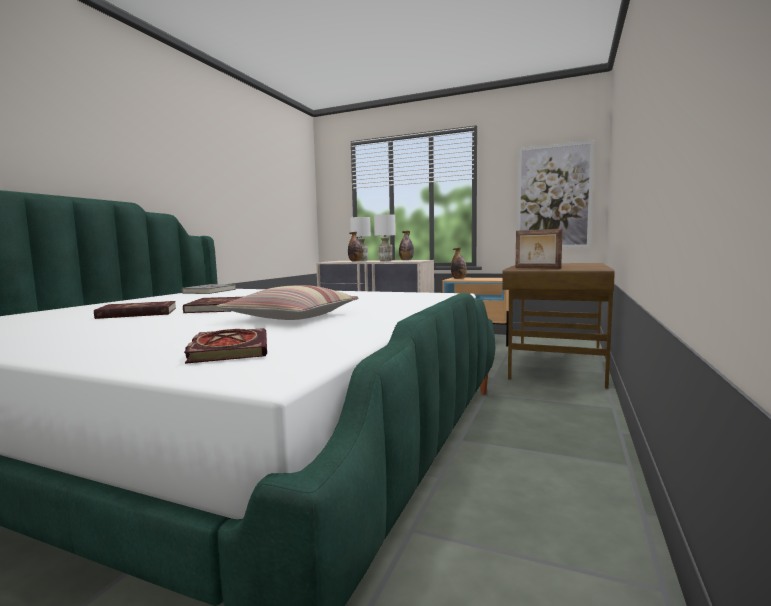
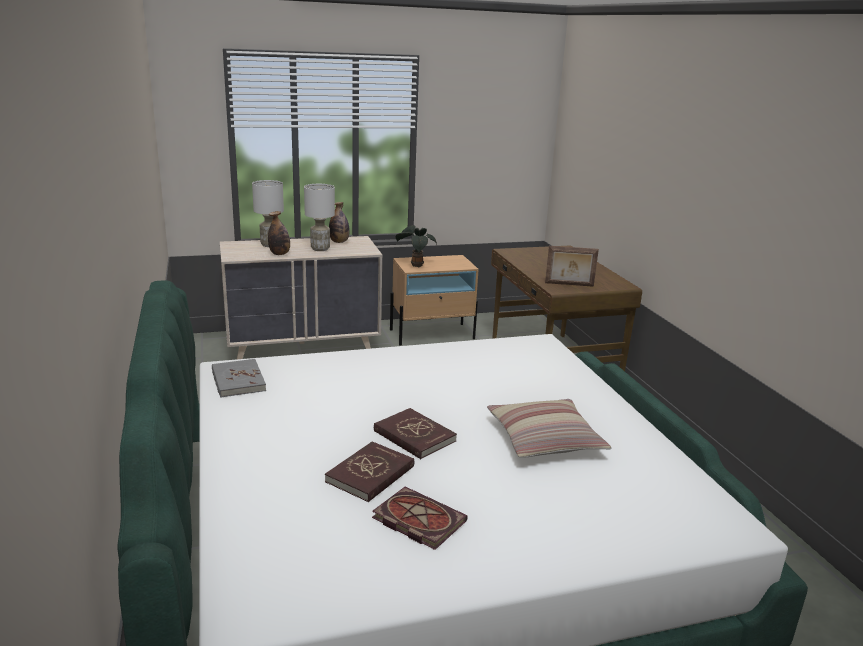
camera: 40 degrees left, 15 degrees up
book [184,328,267,364] -> book moved to [372,486,468,550]
bottle [451,248,467,279] -> potted plant [395,225,437,267]
picture [517,140,594,248] -> none

